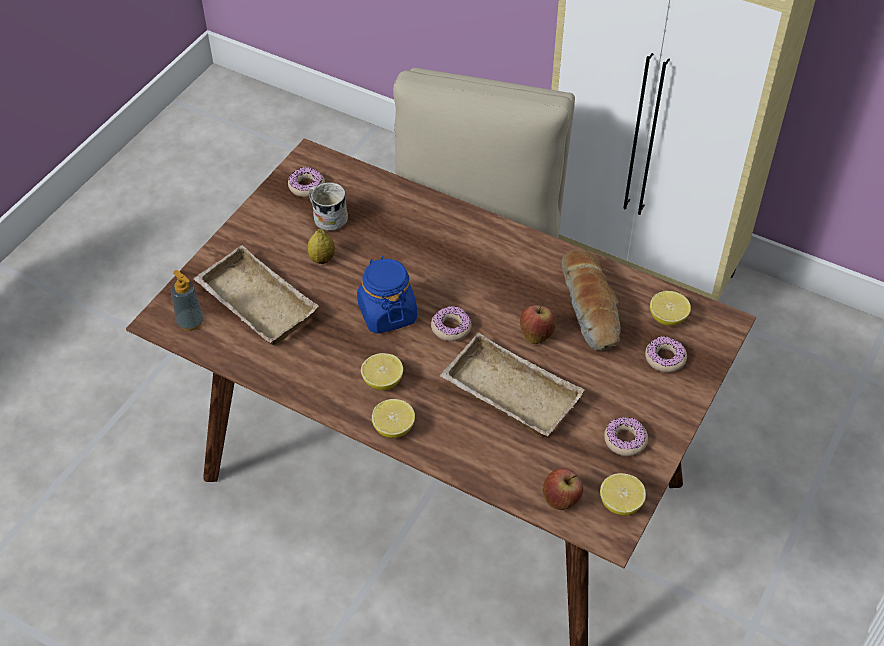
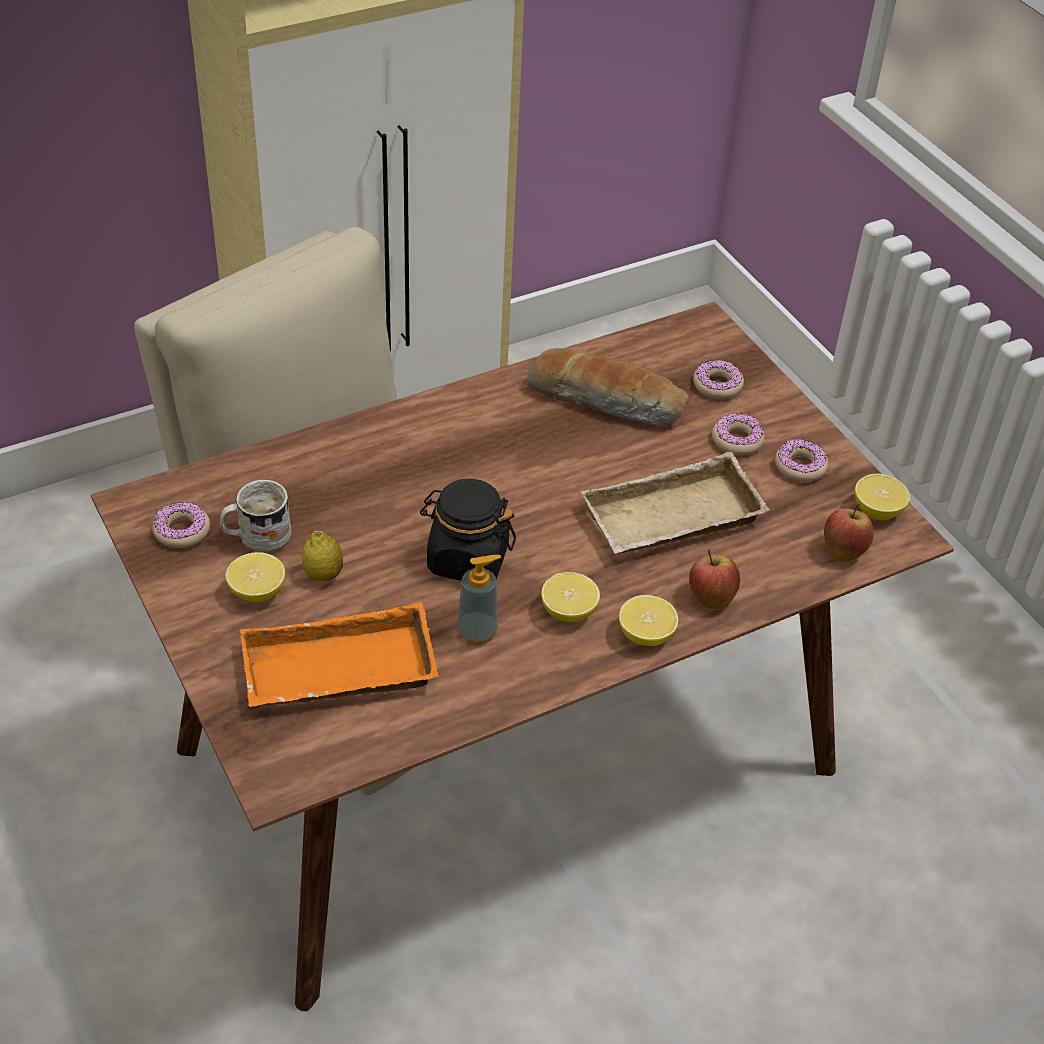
camera: 60 degrees left, 5 degrees down
soap dispenser [170,270,204,331] -> soap dispenser moved to [457,555,501,644]
beige tray [193,245,319,345] -> orange tray [240,602,439,707]
blue jar [357,256,417,334] -> black jar [420,479,516,581]
donut [431,306,472,341] -> donut moved to [712,413,764,455]
apple [520,302,556,344] -> apple moved to [689,550,740,609]
lemon [650,291,691,326] -> lemon moved to [225,552,285,603]

